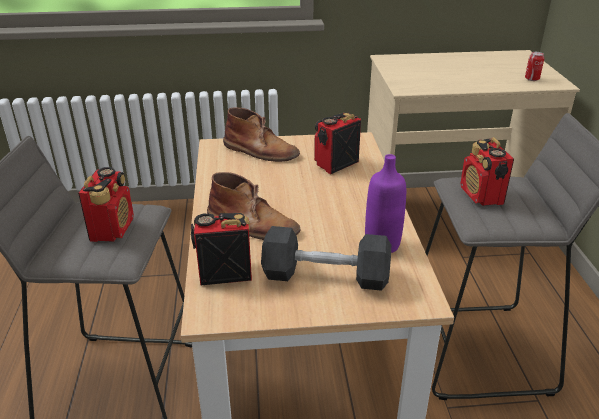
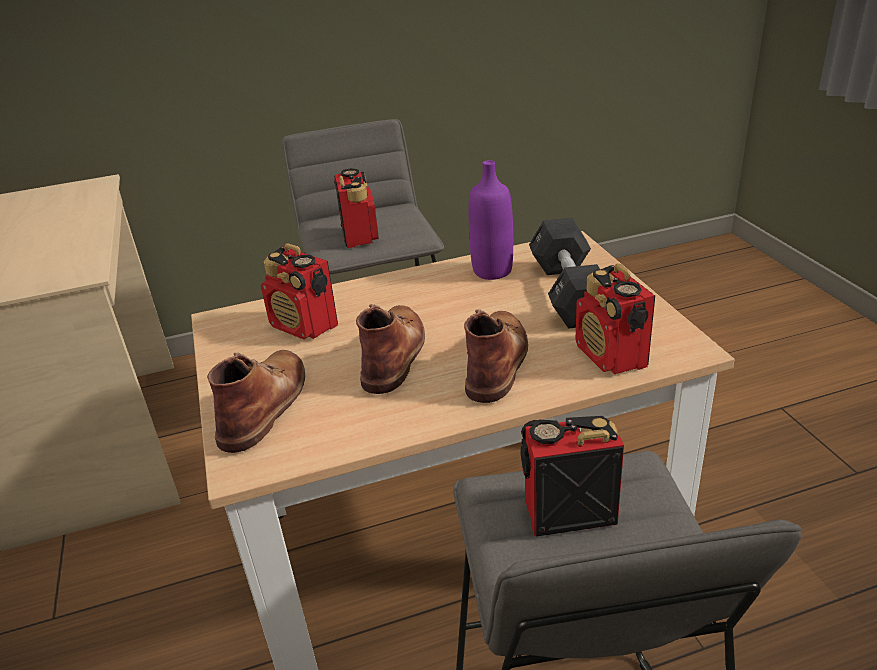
camera: 100 degrees left, 0 degrees up
radio [460,137,514,206] -> radio turned 75 degrees counterclockwise [334,168,379,248]
can [525,52,544,81] -> none
none -> brown boot [356,304,425,394]

